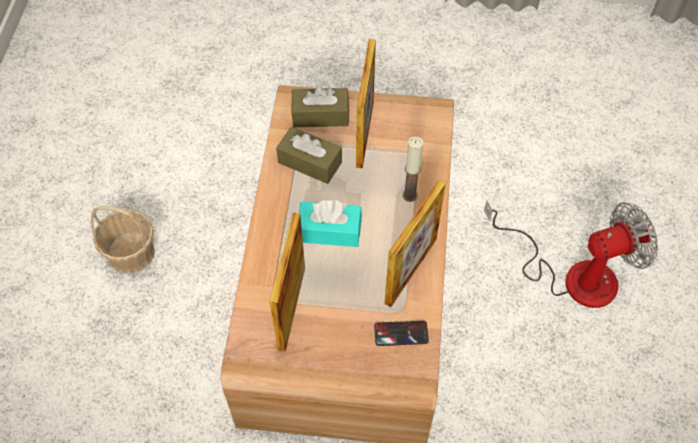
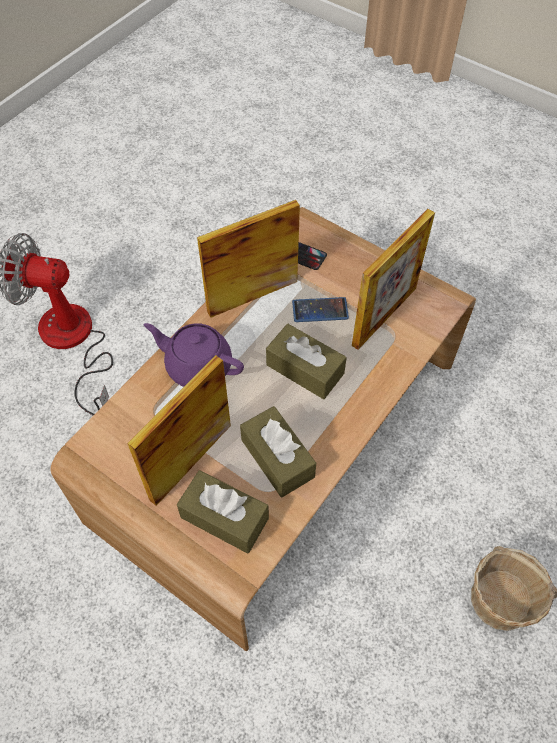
camera: 150 degrees left, 0 degrees up
turquoise tissue box [299,200,362,247] -> brown tissue box [266,324,347,399]
candle [402,137,423,202] -> purple teapot [144,323,244,387]
none -> phone [292,297,349,322]

